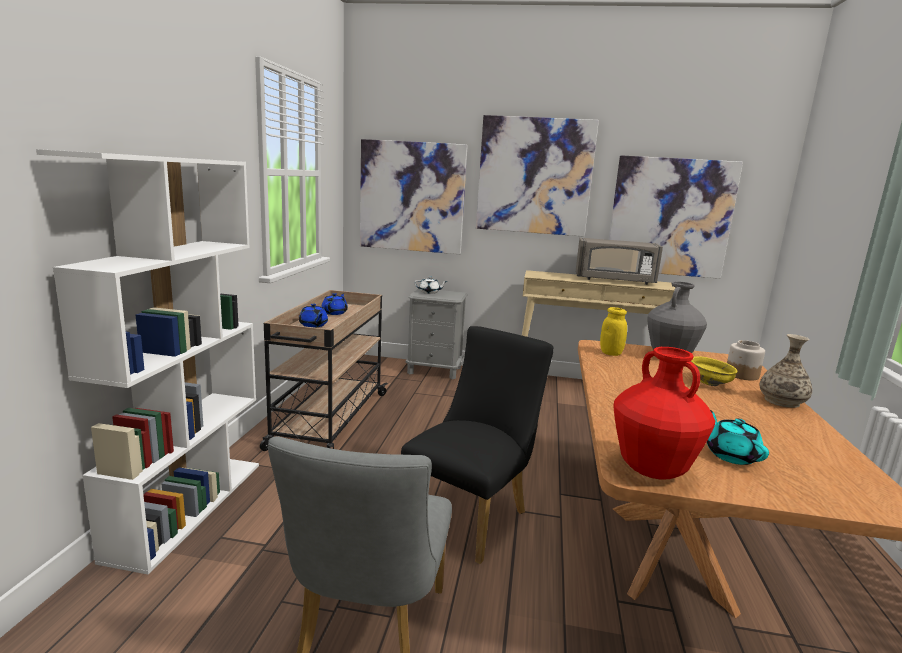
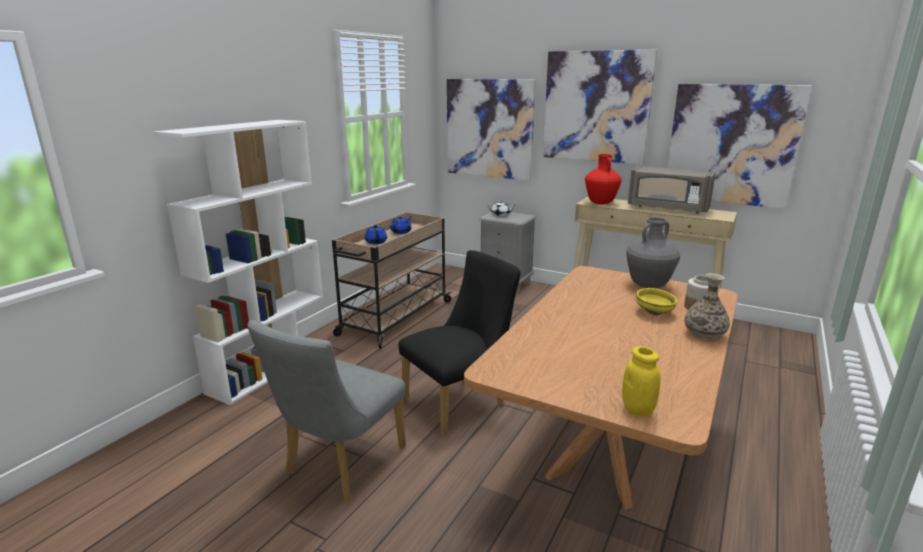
camera: 20 degrees right, 5 degrees up
yellow jar [600,307,627,356] -> yellow jar moved to [622,346,661,417]
red vase [613,347,715,480] -> red vase moved to [585,154,622,204]
turquoise teapot [707,410,769,465] -> none

